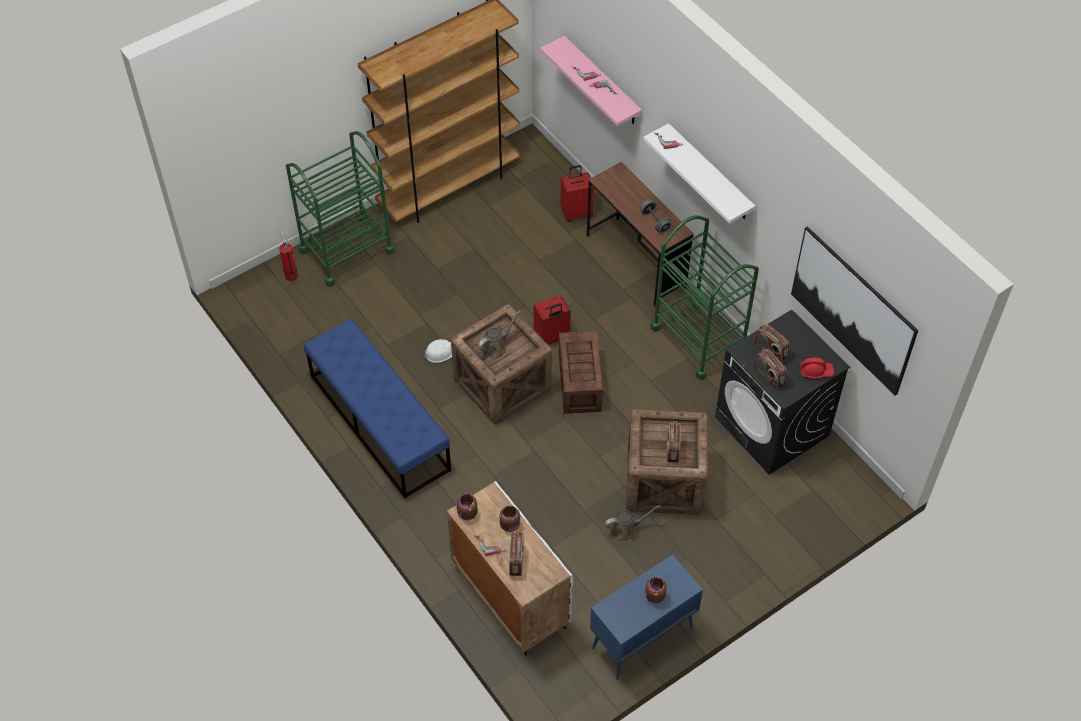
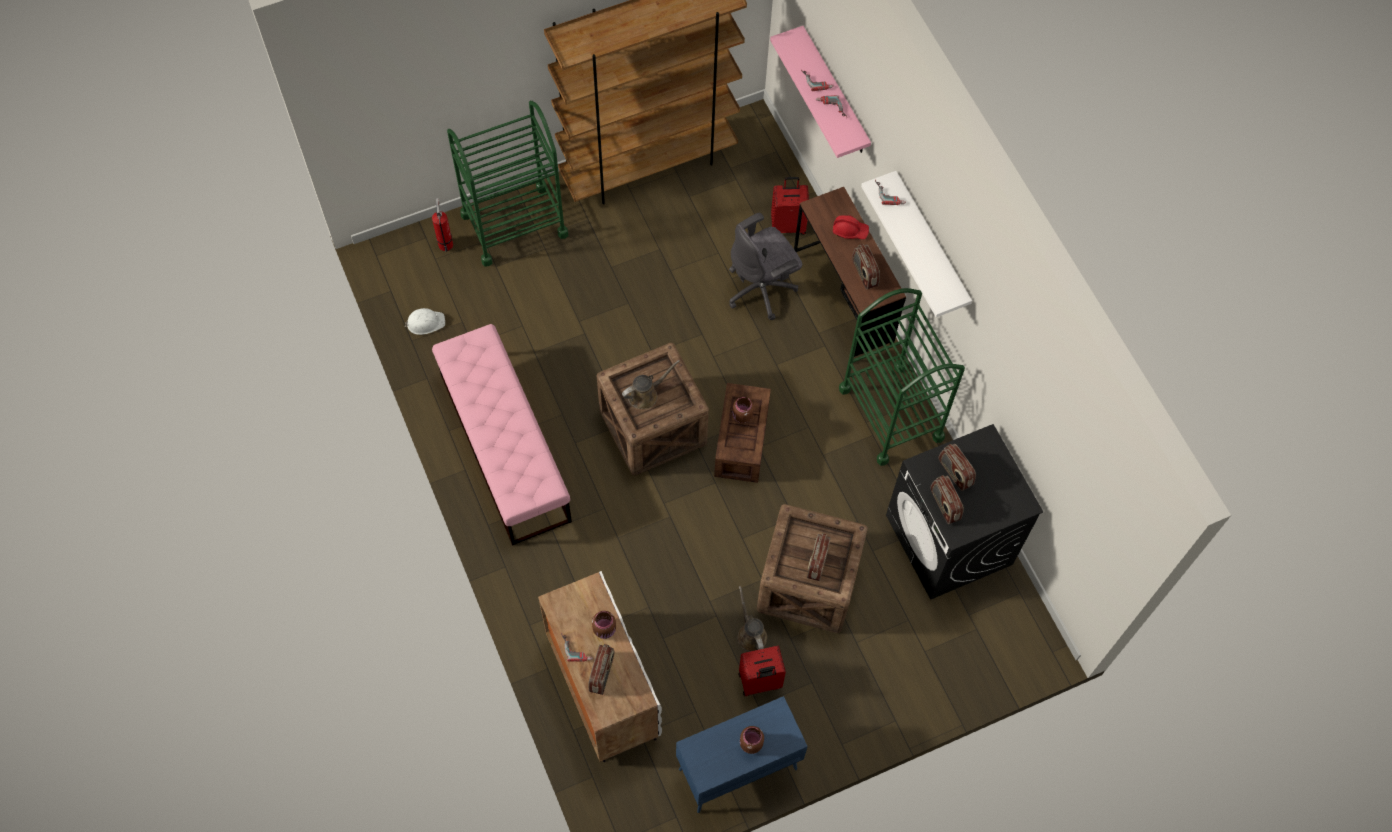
camera: 10 degrees right, 10 degrees up
blue bench [304,319,451,498] -> pink bench [432,324,572,546]
white hard hat [424,339,452,363] -> white hard hat moved to [404,308,445,335]
brown jar [457,494,478,520] -> brown jar moved to [732,397,754,423]
red suitcase [534,295,571,345] -> red suitcase moved to [738,646,786,696]
brown watering can [605,505,661,542] -> brown watering can turned 105 degrees counterclockwise [738,586,767,652]
grey dumbbell [640,200,671,233] -> radio [852,244,880,290]
picture [791,226,918,396] -> none
red hard hat [800,357,834,379] -> red hard hat moved to [833,215,869,239]
none -> grey office chair [729,213,802,320]

